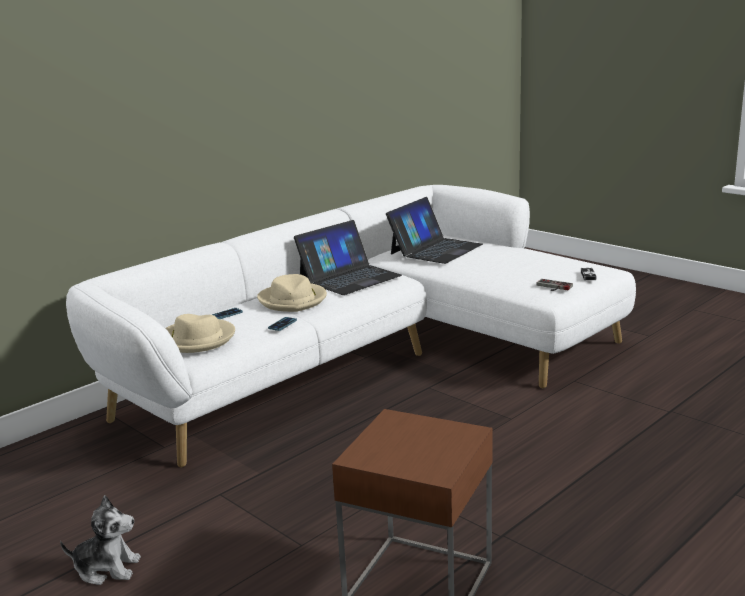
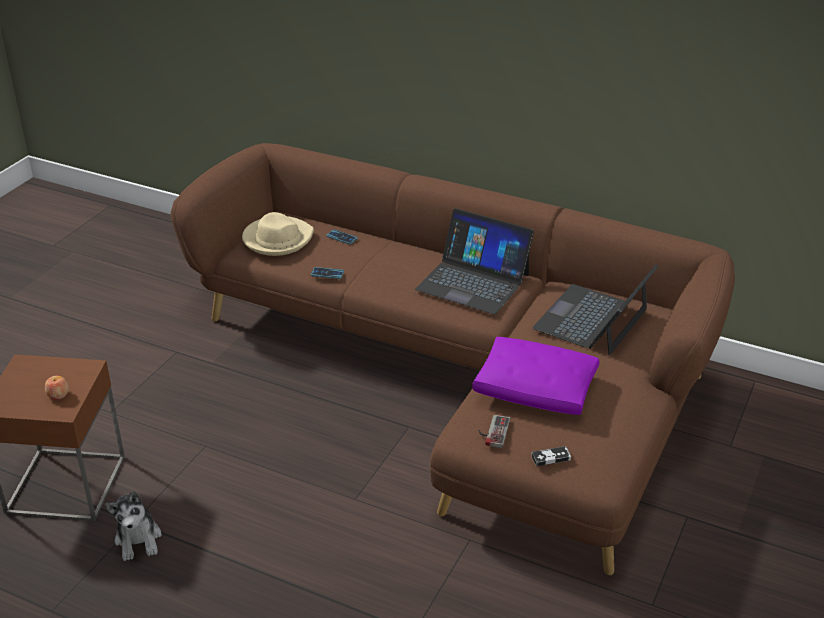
camera: 70 degrees right, 15 degrees up
plush toy [60,495,141,585] -> plush toy moved to [105,491,162,561]
white sofa [66,185,636,467] -> brown sofa [171,143,735,575]
beige hat [257,274,327,312] -> none
laptop [386,197,483,264] -> laptop turned 105 degrees clockwise [532,264,658,356]
none -> apple [45,376,69,400]
none -> purple pillow [472,337,600,415]

